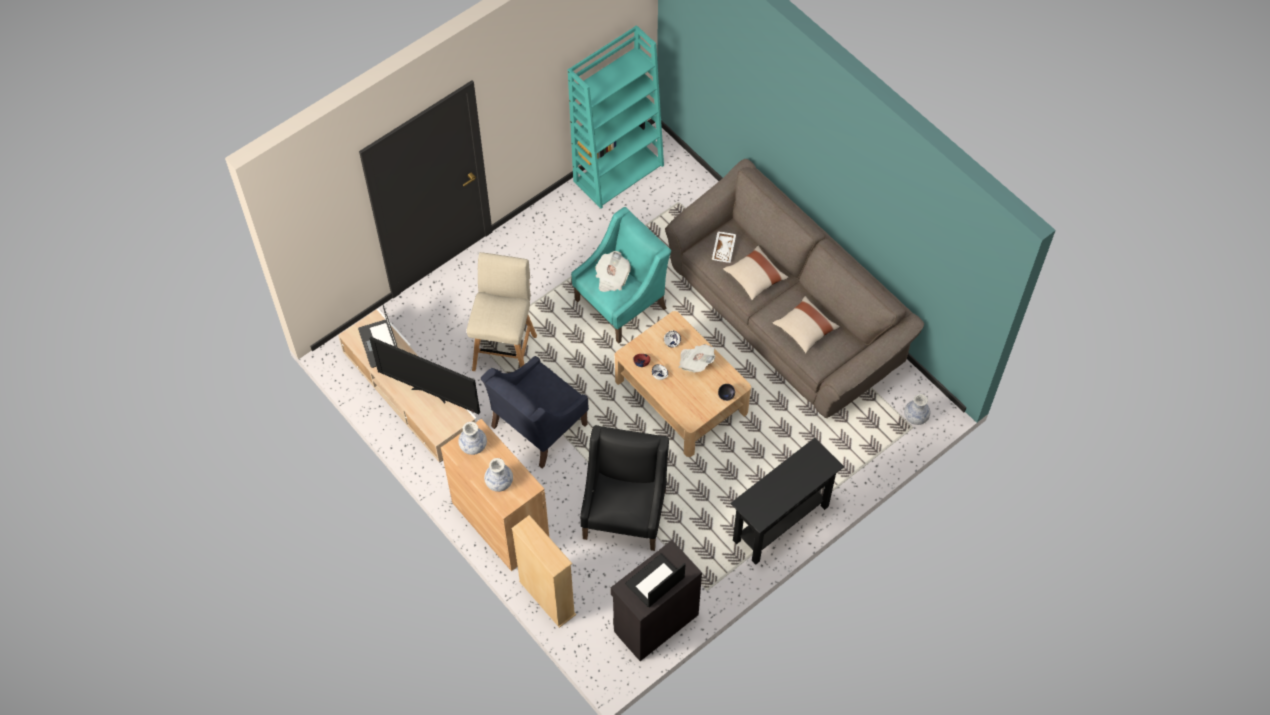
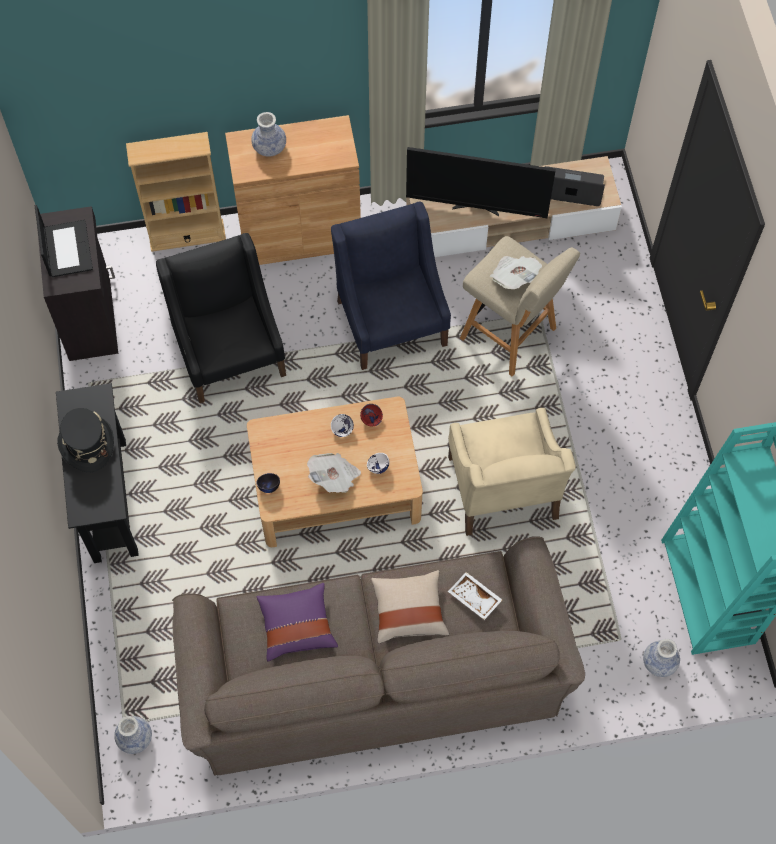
camera: 120 degrees right, 5 degrees up
television [370,337,480,414] -> television turned 135 degrees counterclockwise [406,147,556,218]
vase [458,422,487,455] -> vase moved to [643,639,680,677]
turquoise armchair [571,207,671,344] -> beige armchair [448,408,576,536]
black armchair [580,425,669,551] -> black armchair turned 150 degrees counterclockwise [156,233,286,403]
newspaper [595,251,631,292] -> newspaper moved to [489,256,542,289]
beige pillow [773,296,840,353] -> purple pillow [257,583,338,662]
none -> black hat [57,408,114,472]

